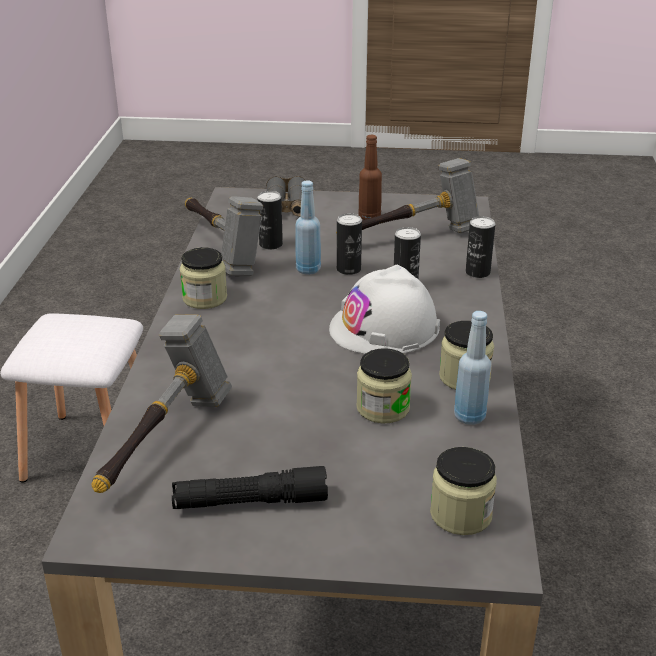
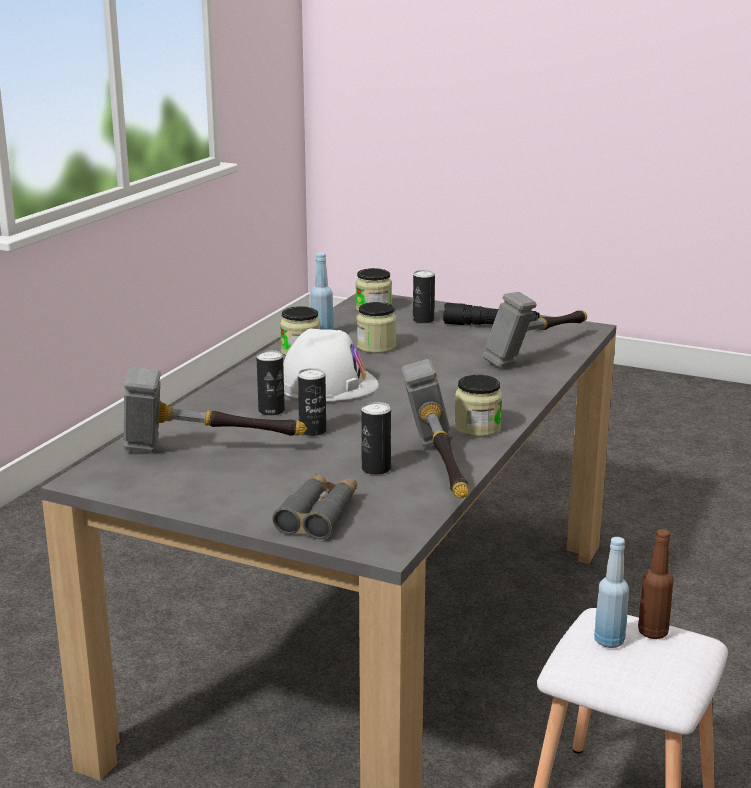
camera: 160 degrees left, 10 degrees down
blue bottle [295,180,321,275] -> blue bottle moved to [594,537,629,648]
brown bottle [358,135,382,220] -> brown bottle moved to [638,529,673,639]
can [466,216,495,278] -> can moved to [413,270,435,324]

